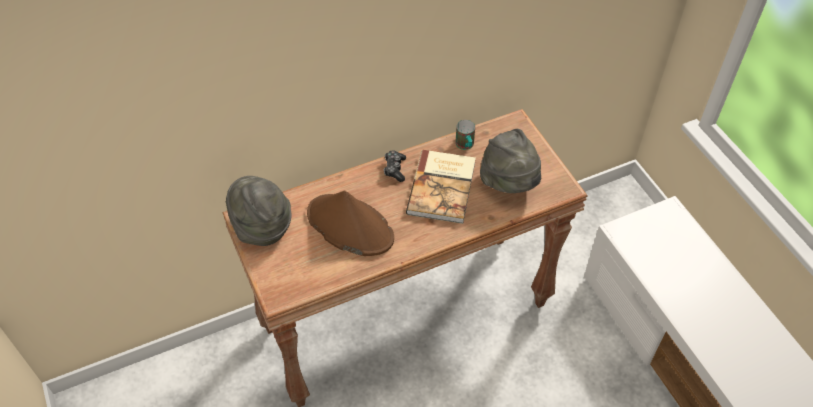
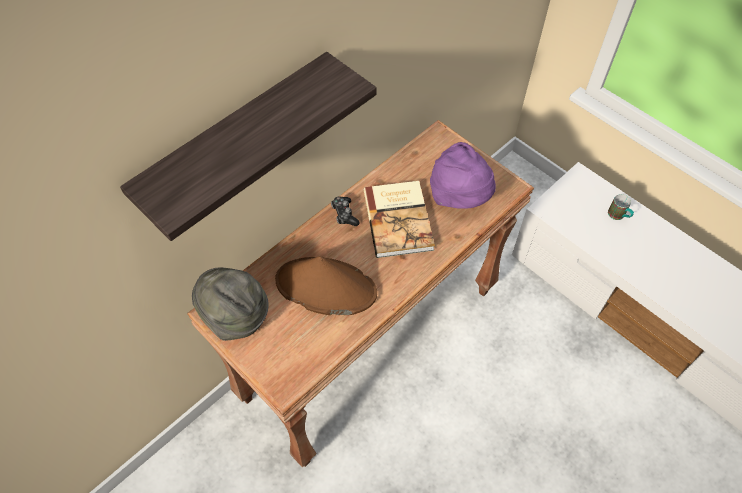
camera: 20 degrees left, 5 degrees up
mug [455,120,475,150] -> mug moved to [608,194,634,220]
grey hat [480,129,541,193] -> purple hat [430,142,496,209]
none -> shelf [120,52,377,241]

